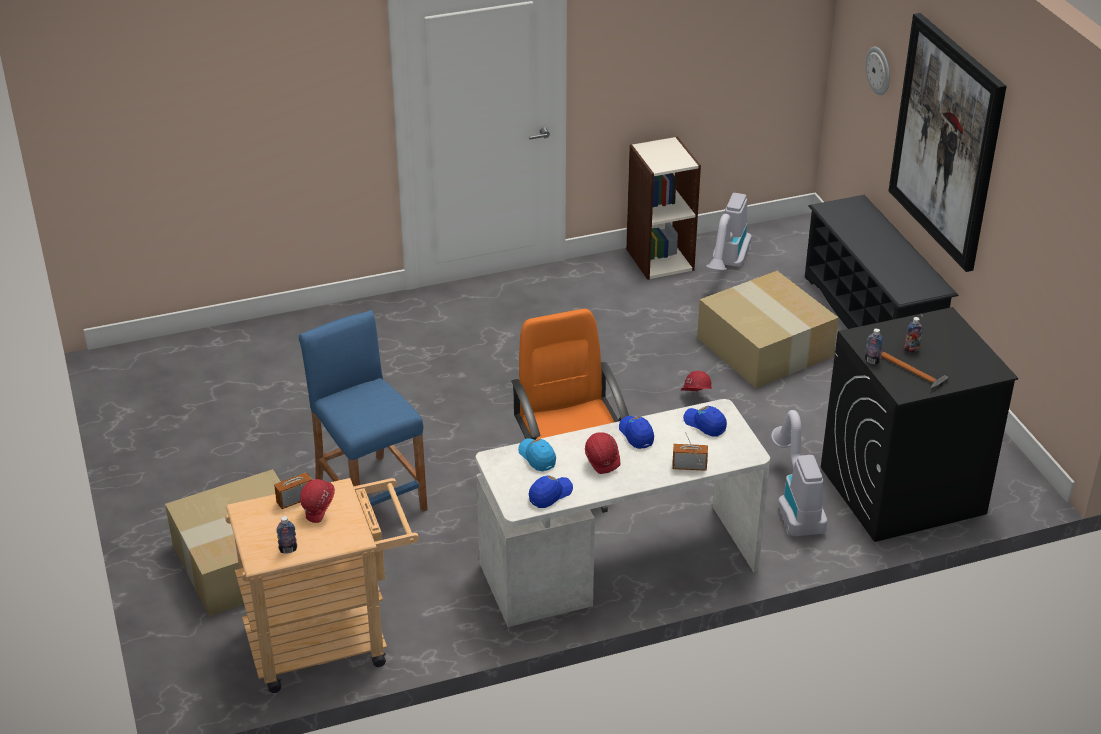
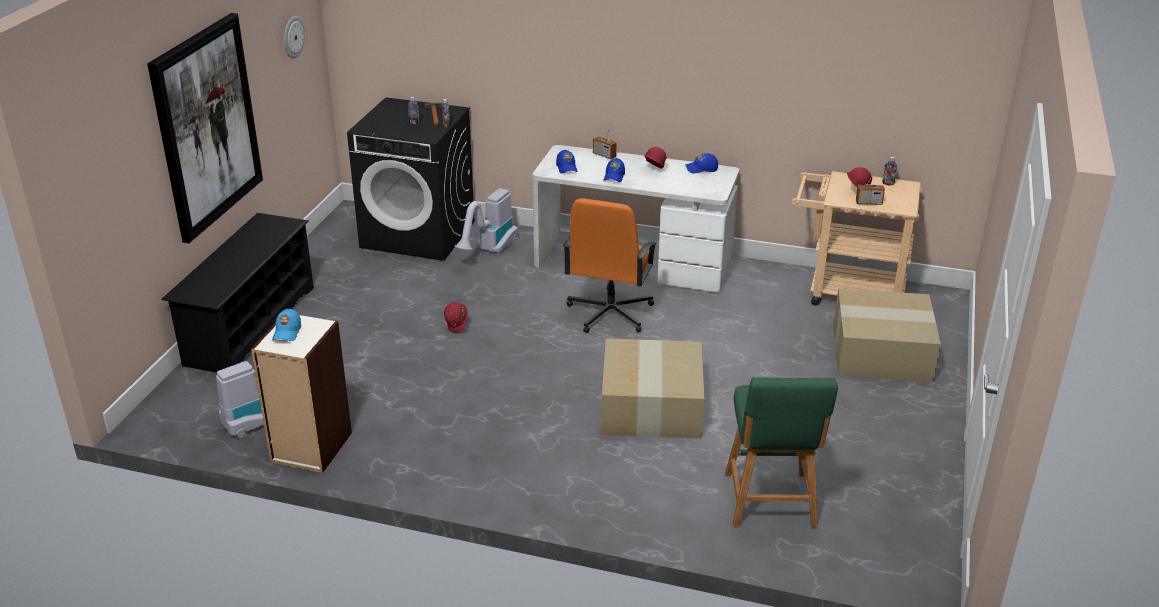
camera: 145 degrees left, 5 degrees down
blue stool [299,310,427,512] -> none
blue cap [518,438,556,471] -> blue cap moved to [272,309,301,341]
cardboard box [697,271,839,388] -> cardboard box moved to [601,338,704,439]
wall clock [866,47,890,95] -> wall clock moved to [284,16,305,58]
none -> green stool [725,377,838,528]

